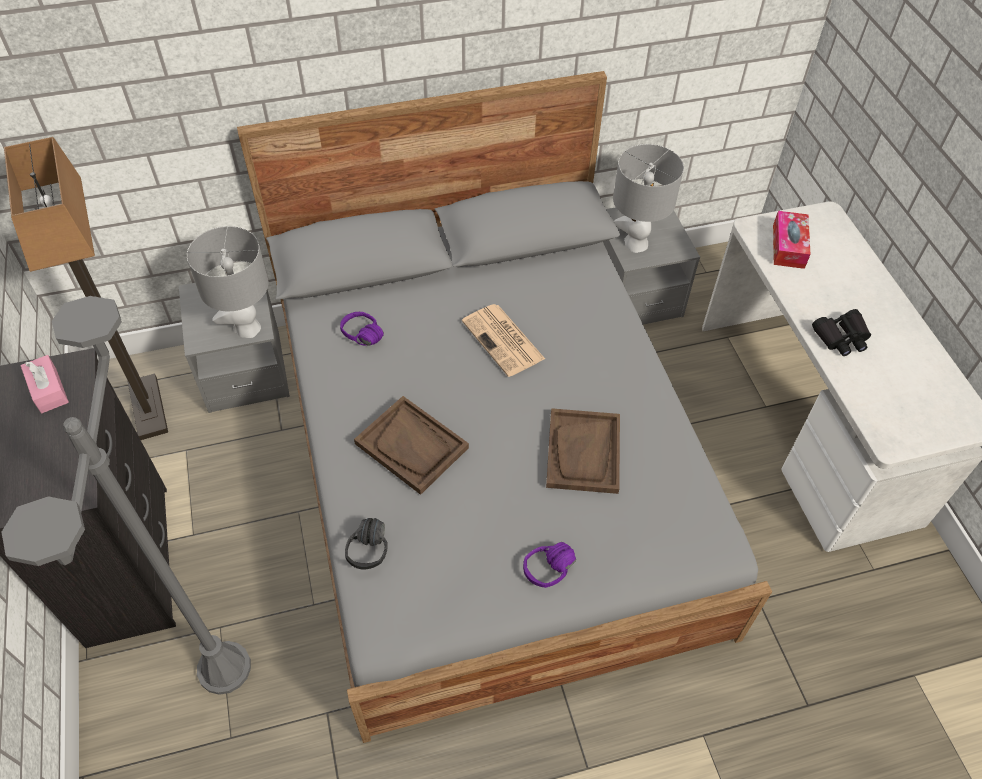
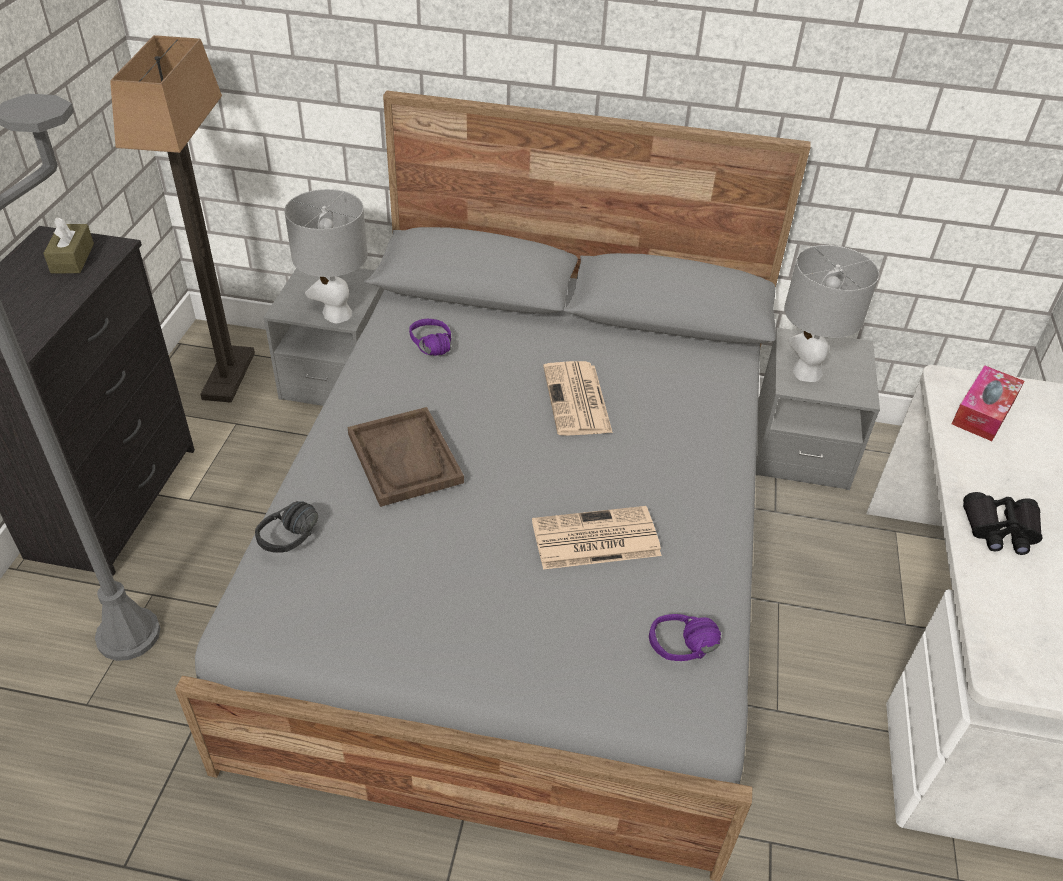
camera: 25 degrees right, 10 degrees down
pink tissue box [20,355,69,413] -> brown tissue box [43,217,94,274]
purple headphones [523,542,576,588] -> purple headphones moved to [649,614,721,661]
brown tray [546,408,620,494] -> newspaper [532,506,662,570]

